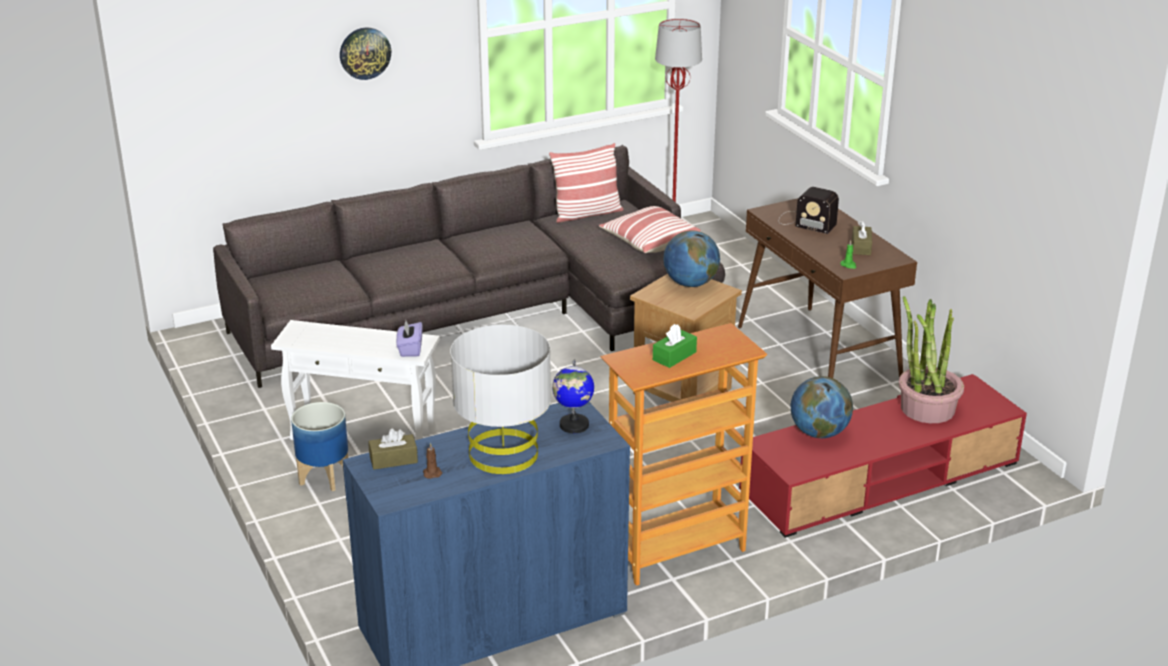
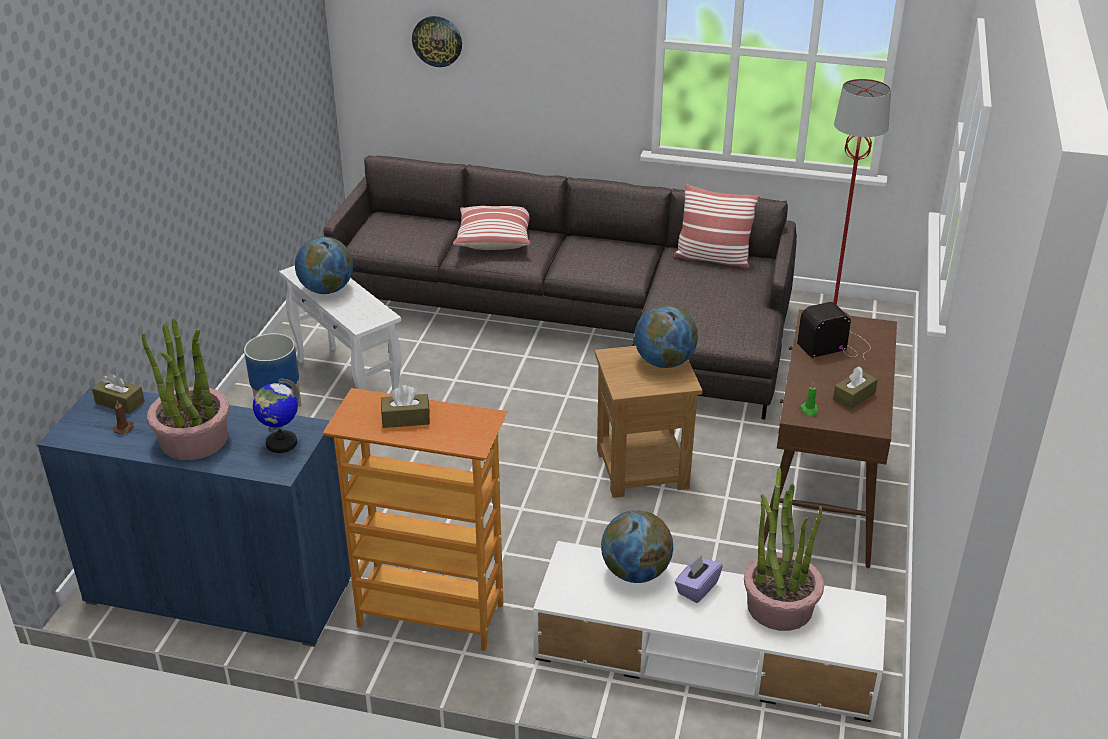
camera: 40 degrees right, 5 degrees up
wall clock [340,27,391,80] -> wall clock moved to [412,16,462,67]
purple tissue box [396,321,422,357] -> purple tissue box moved to [675,555,723,603]
grey table lamp [450,324,551,474] -> potted plant [142,318,229,460]
pillow [599,206,701,253] -> pillow moved to [453,206,530,250]
green tissue box [653,324,697,368] -> brown tissue box [381,385,430,428]
red tv stand [739,374,1027,538] -> white tv stand [533,541,886,722]
radio [779,187,839,234] -> radio turned 90 degrees clockwise [797,302,871,361]
none -> globe [295,237,353,294]

